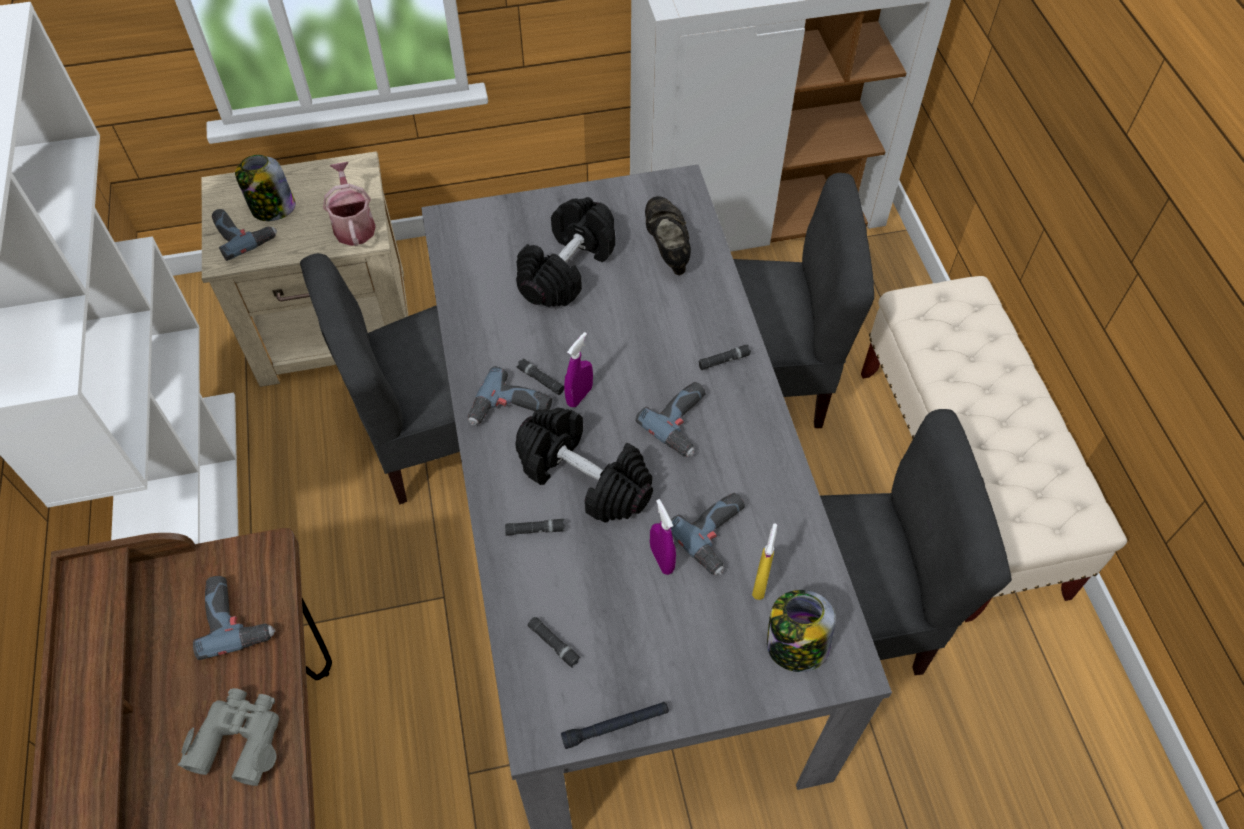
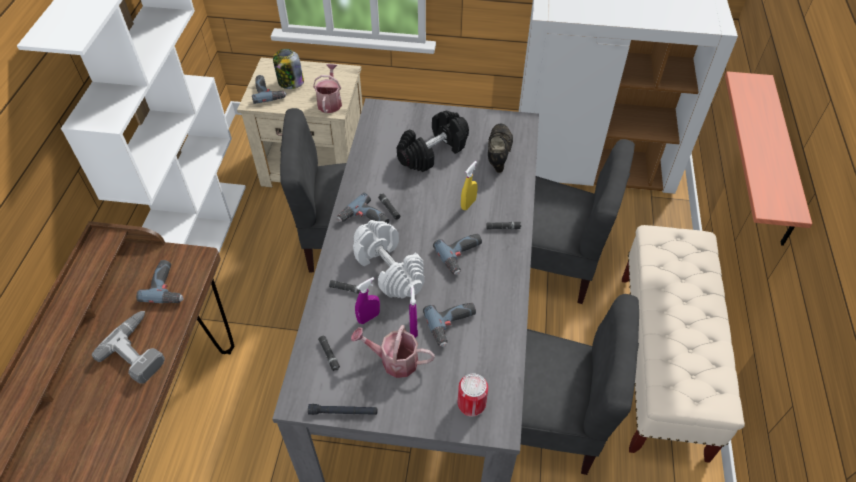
camera: 20 degrees right, 5 degrees down
grey binoculars [178,688,279,786] -> power drill [92,311,165,384]
black dumbbell [515,407,653,522] -> white dumbbell [353,220,424,299]
purple spray bottle [564,332,593,407] -> purple spray bottle moved to [355,277,380,324]
yellow spray bottle [752,523,777,600] -> yellow spray bottle moved to [461,161,478,210]
jar [767,590,836,672] -> can [458,373,488,417]
none -> watering can [351,325,435,378]
none -> shelf [725,71,812,246]

